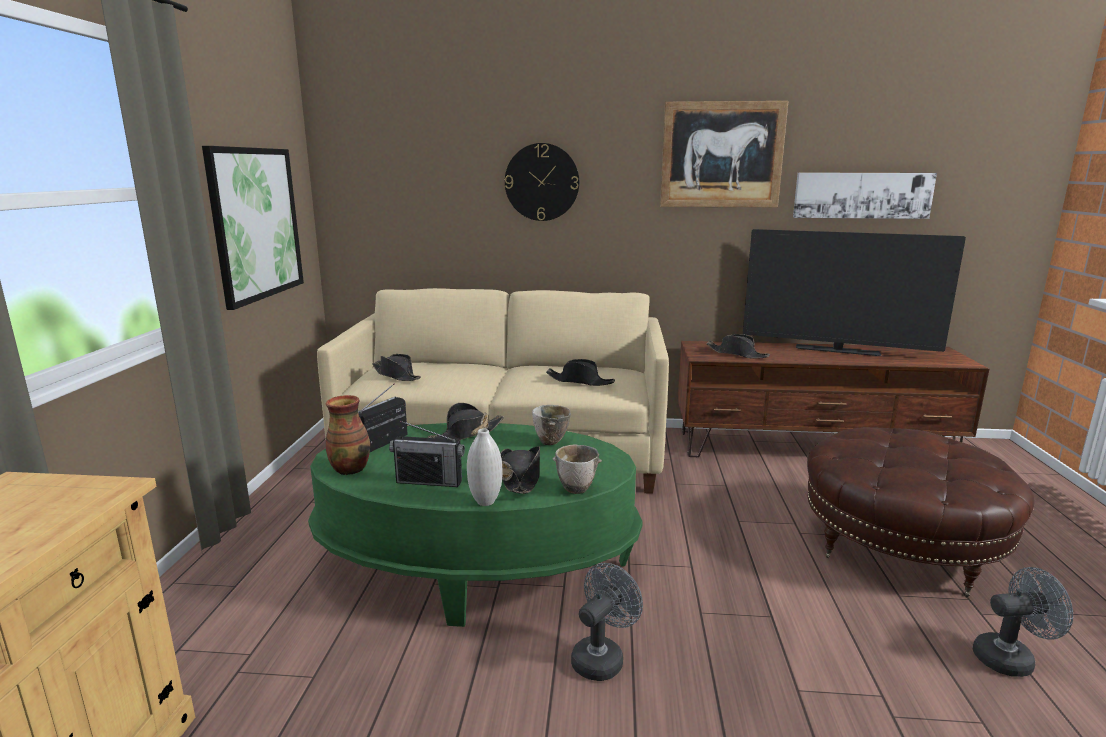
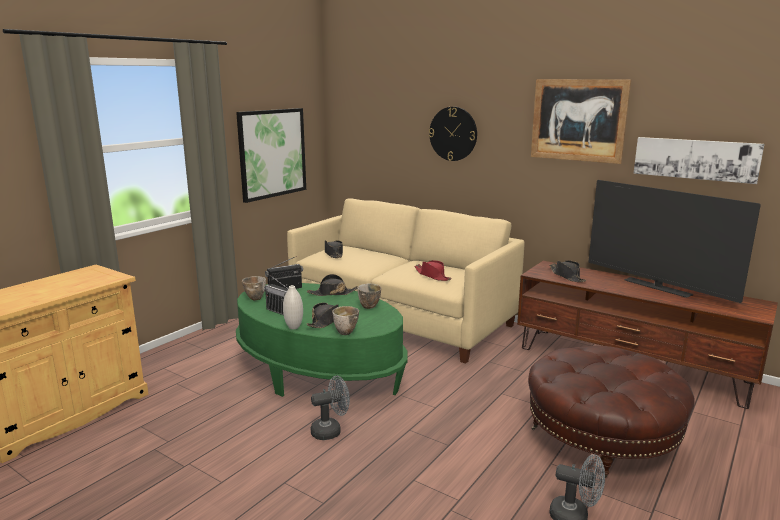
camera: 30 degrees right, 0 degrees up
vase [326,395,370,475] -> bowl [242,276,266,301]
black hat [546,359,615,386] -> red hat [414,260,452,281]

